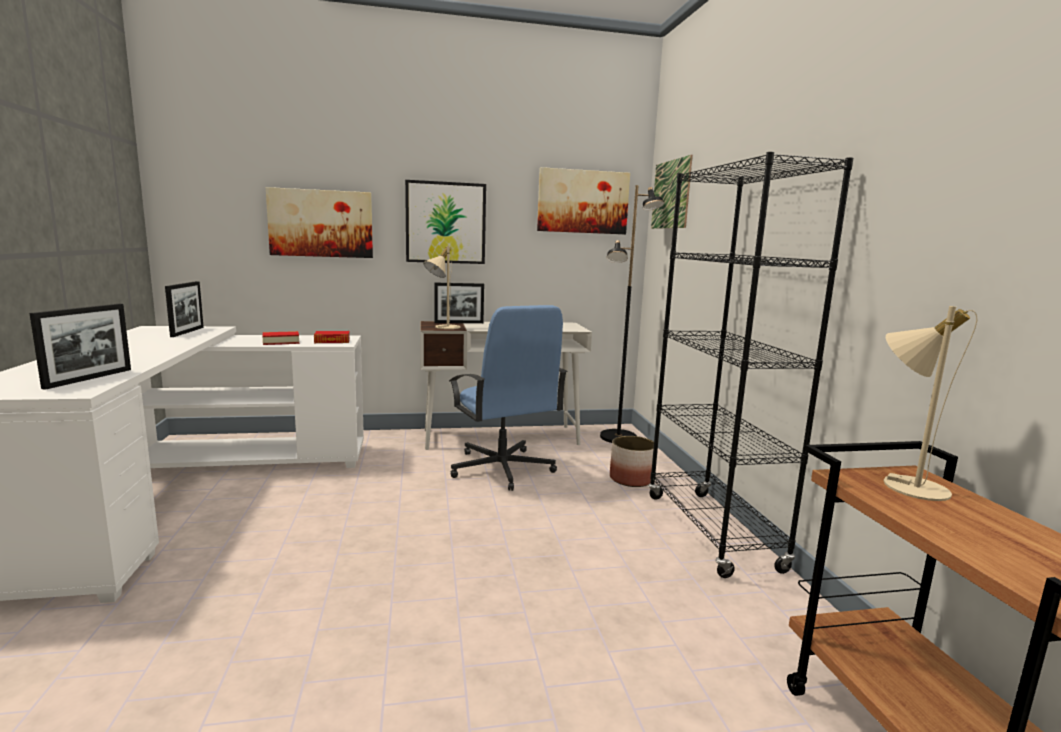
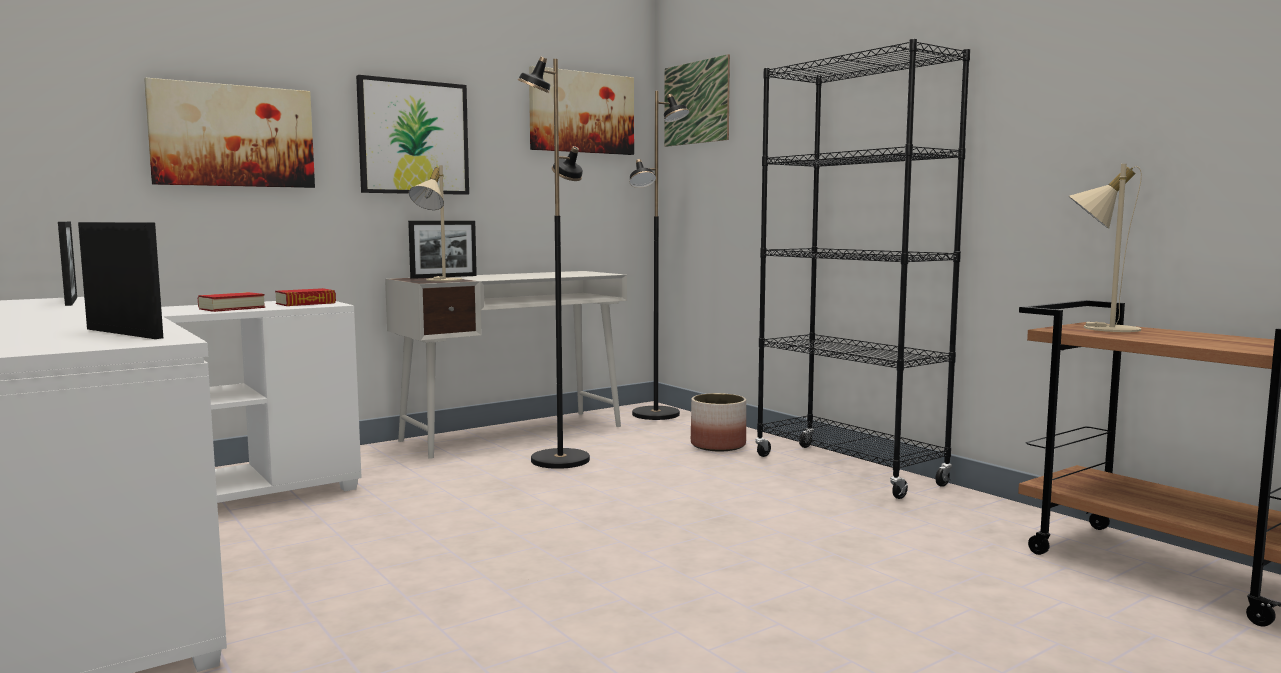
camera: 25 degrees left, 5 degrees down
picture frame [29,304,131,390] -> picture frame turned 45 degrees counterclockwise [78,222,163,339]
blue office chair [449,305,567,491] -> black floor lamp [517,57,590,469]

